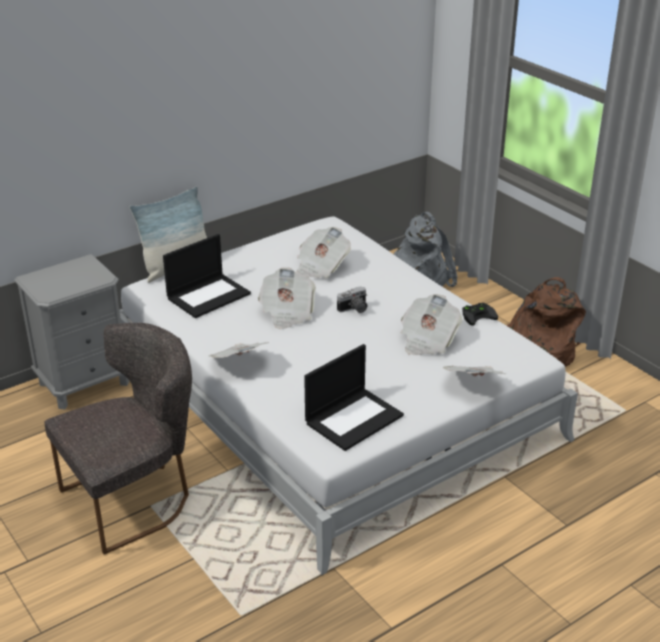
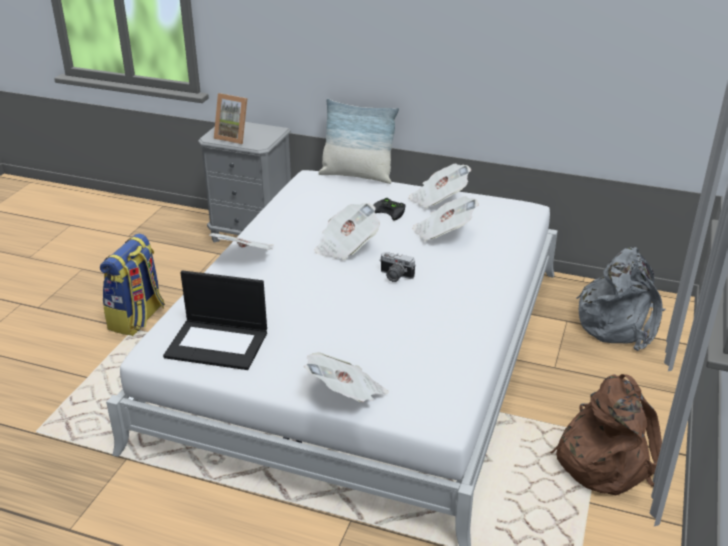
camera: 55 degrees right, 0 degrees up
grey chair [44,323,192,554] -> backpack [100,233,165,336]
laptop [163,234,251,318] -> none
newspaper [401,294,462,355] -> newspaper moved to [409,163,471,208]
black game controller [462,303,498,326] -> black game controller moved to [373,198,406,221]
none -> picture frame [214,93,247,144]

